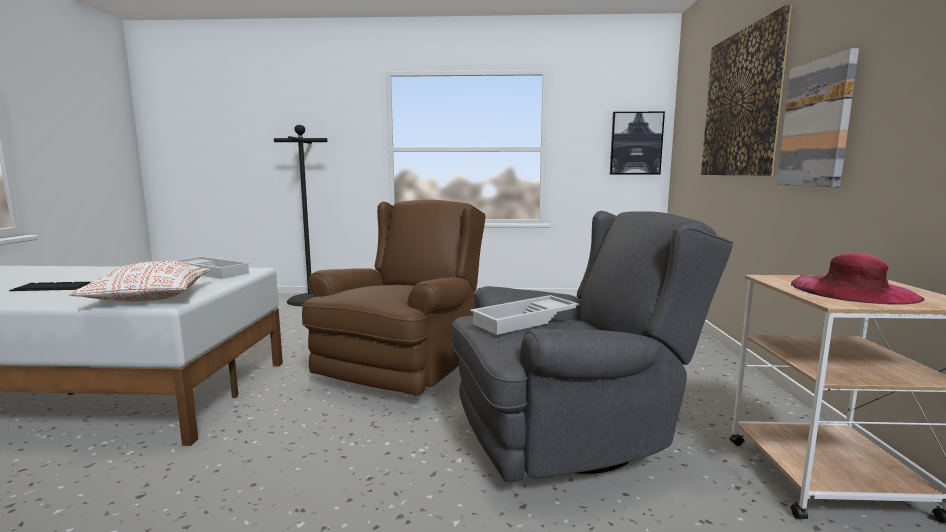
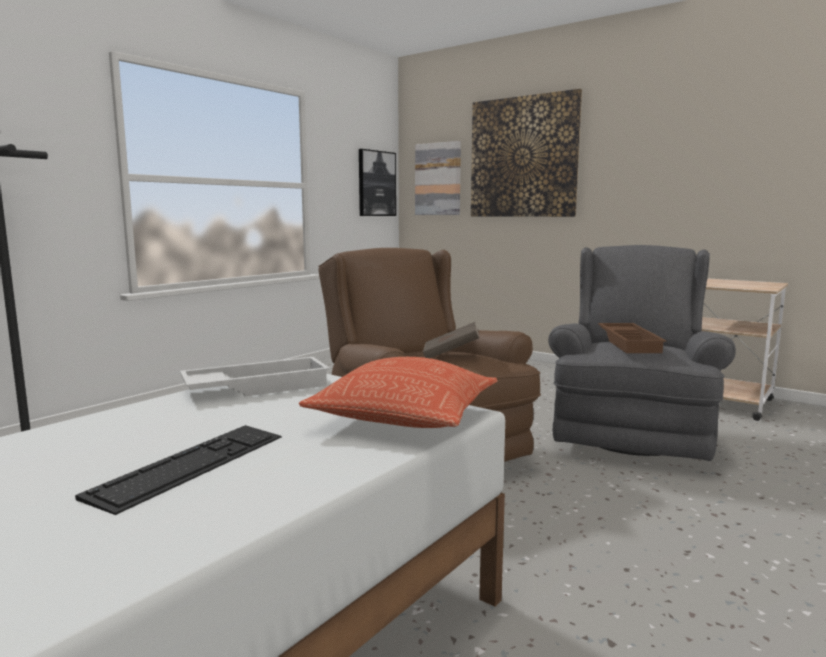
camera: 55 degrees left, 0 degrees up
white pillow [67,261,211,301] -> orange pillow [299,357,498,428]
white tray [470,295,579,335] -> brown tray [598,323,666,353]
picture [777,48,859,187] -> picture moved to [415,141,461,215]
pink hat [791,253,925,305] -> none
none -> brown book [423,322,479,358]

